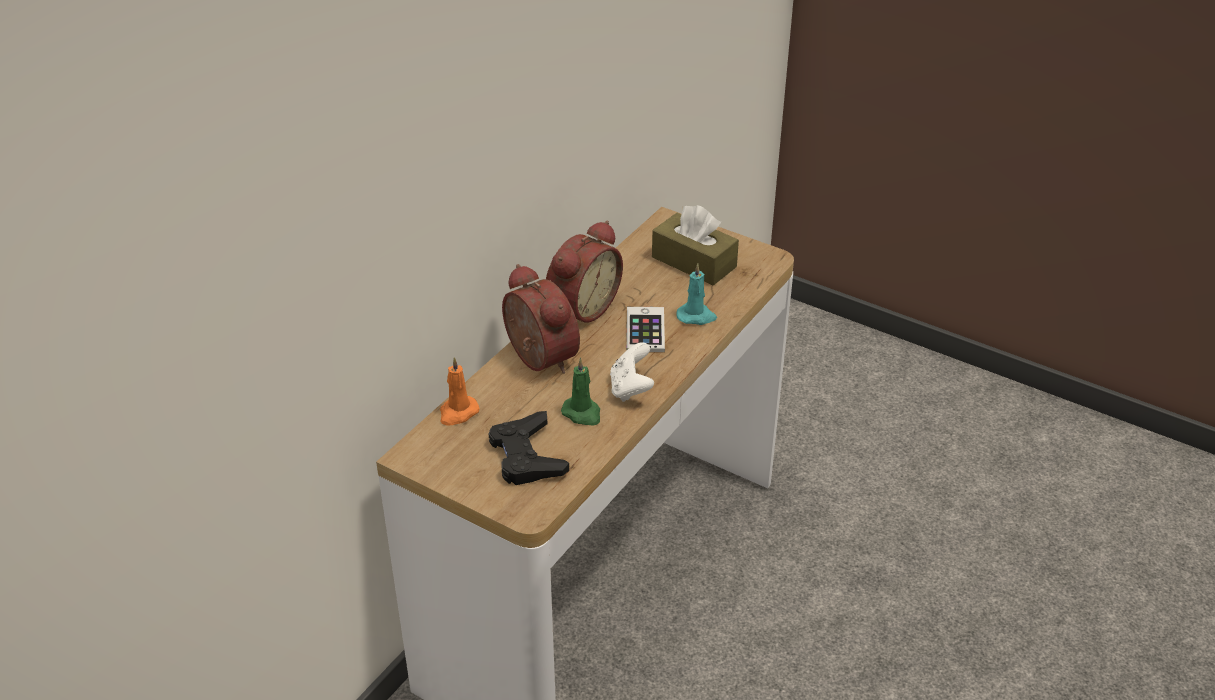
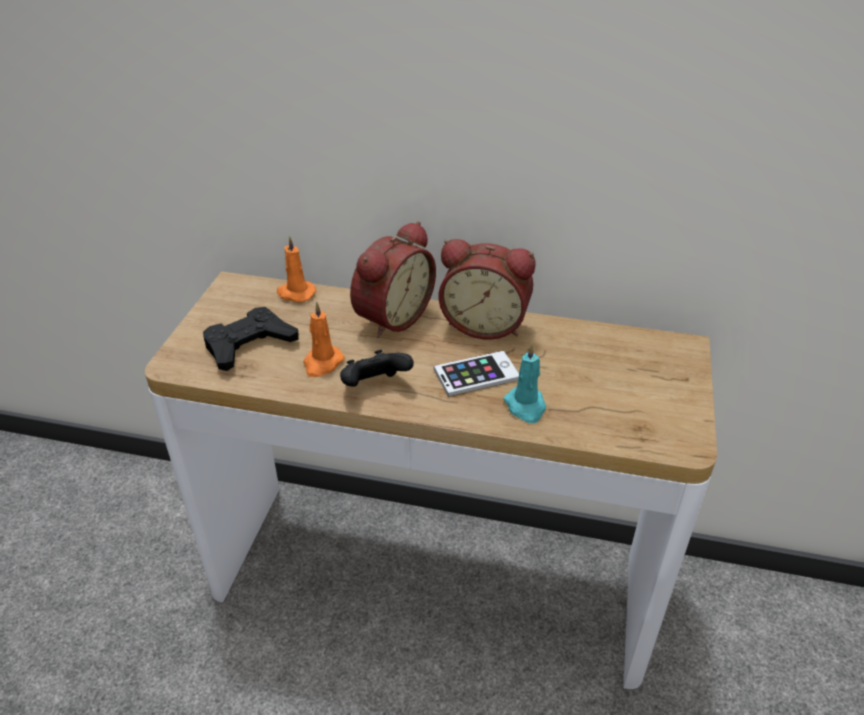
camera: 70 degrees right, 0 degrees up
green candle [561,358,600,426] -> orange candle [303,302,345,377]
white game controller [610,342,654,402] -> black game controller [340,350,414,387]
brown tissue box [652,205,739,285] -> none

